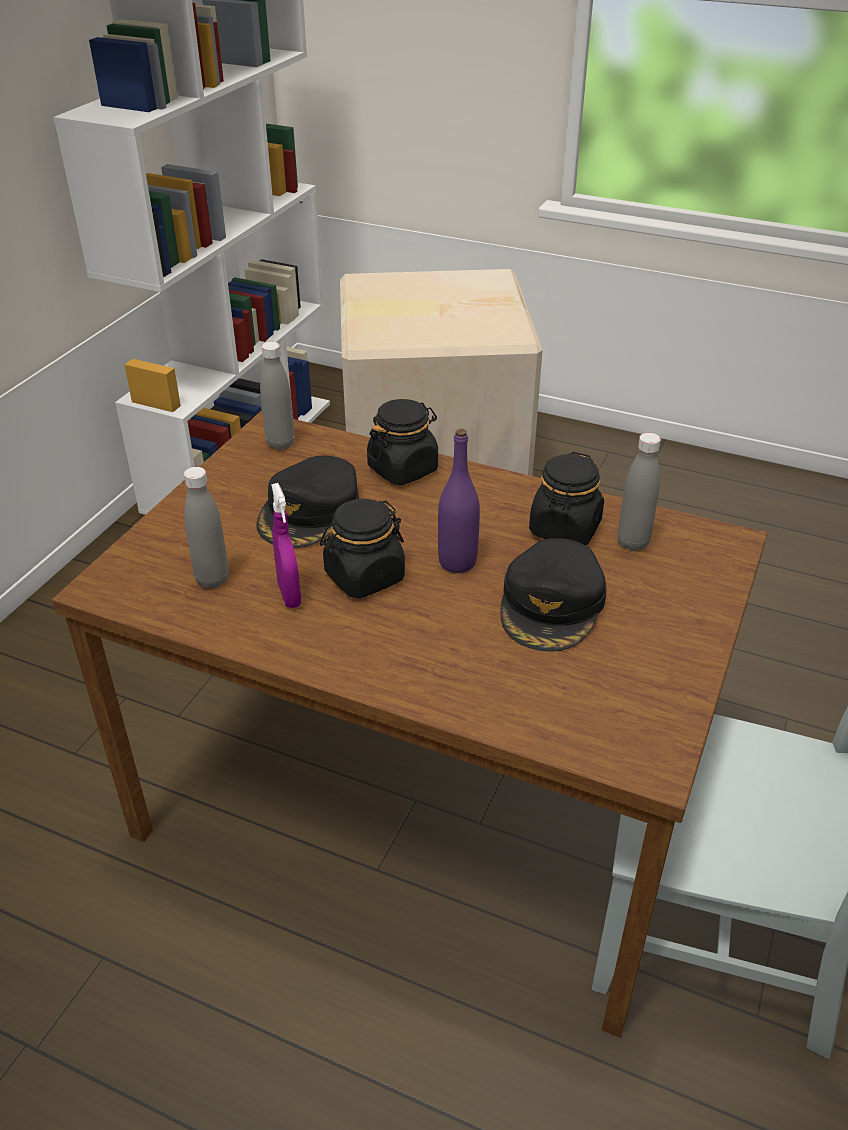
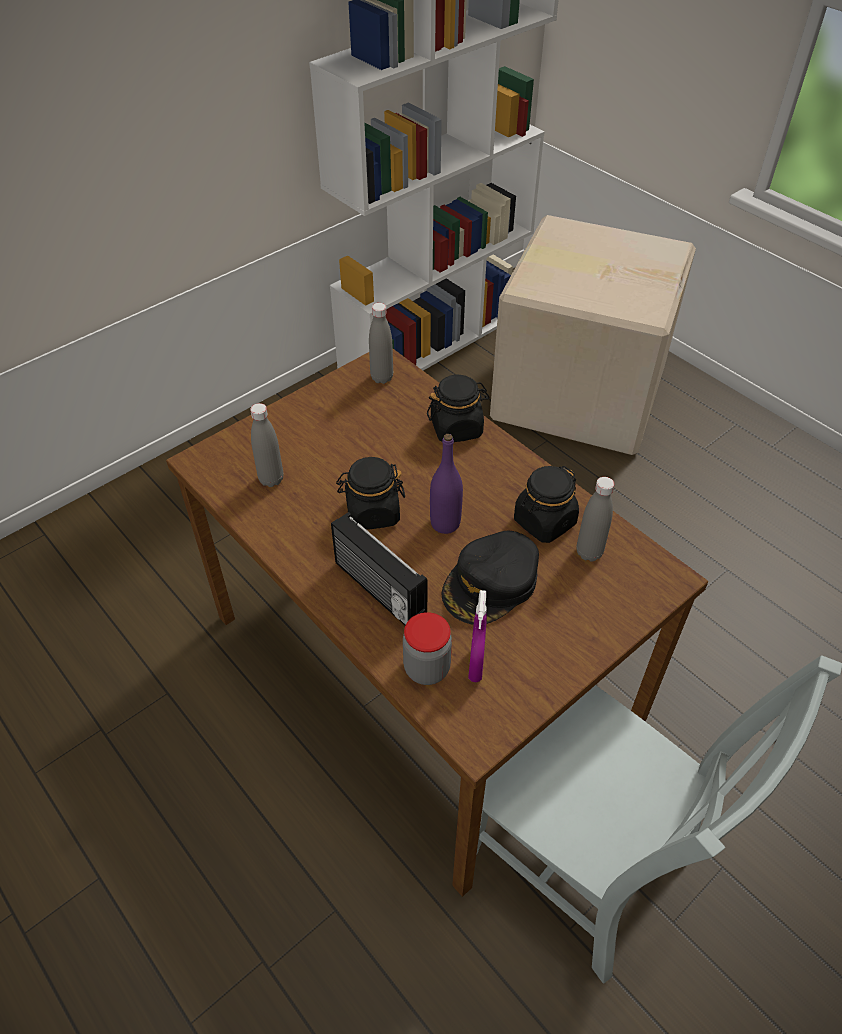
camera: 25 degrees right, 10 degrees up
black cap [257,455,359,548] -> none
purple spray bottle [271,483,301,608] -> purple spray bottle moved to [468,590,487,683]
none -> radio [331,512,428,625]
none -> jar [403,612,452,685]

